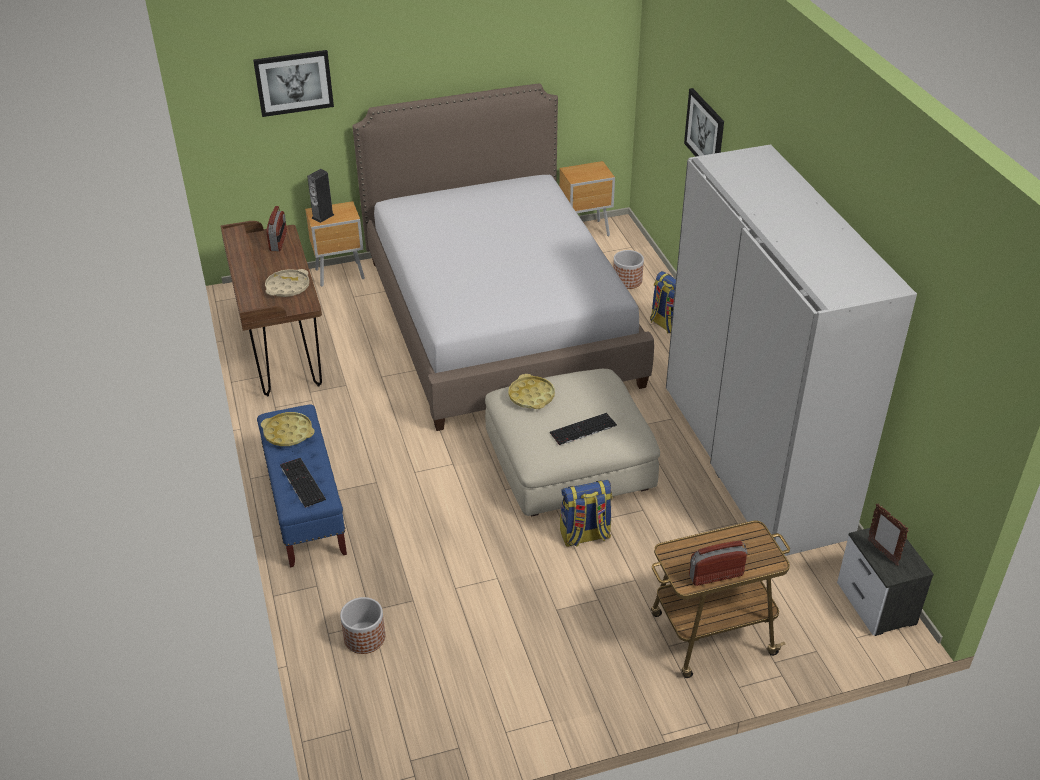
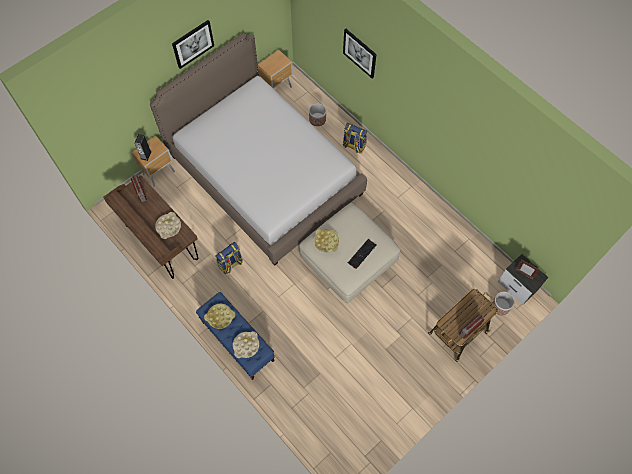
camera: 25 degrees left, 25 degrees up
picture [253,50,334,117] -> picture moved to [172,20,214,69]
keyboard [280,458,326,508] -> beige tray [233,331,259,358]
planter [340,597,385,654] -> planter moved to [492,292,515,316]
backpack [560,480,612,547] -> backpack moved to [215,242,243,274]
white wardrobe [666,144,917,556] -> none

